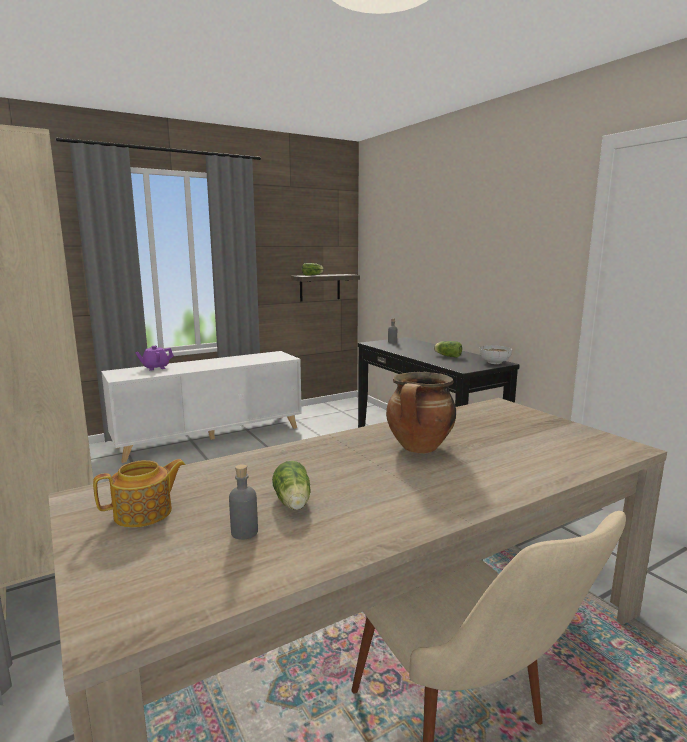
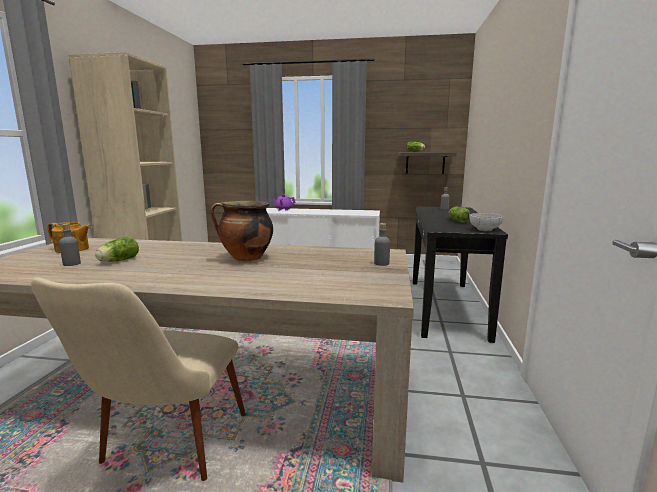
camera: 40 degrees right, 0 degrees up
none -> grey bottle [374,223,390,266]

